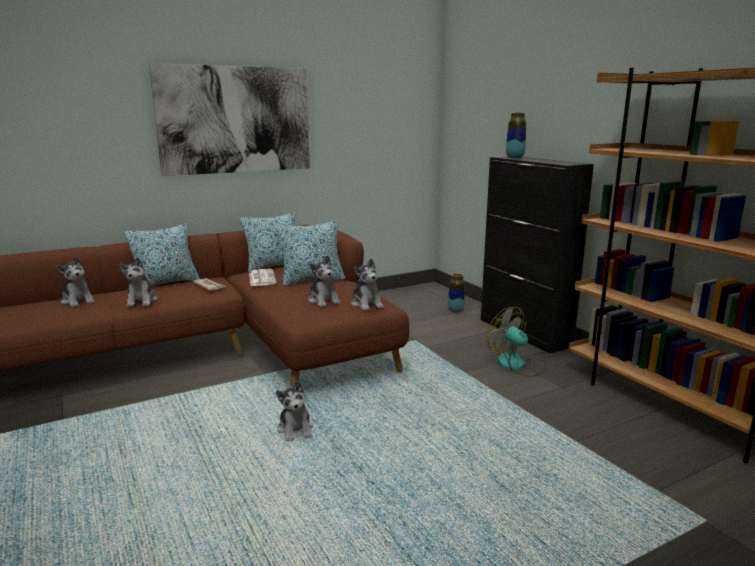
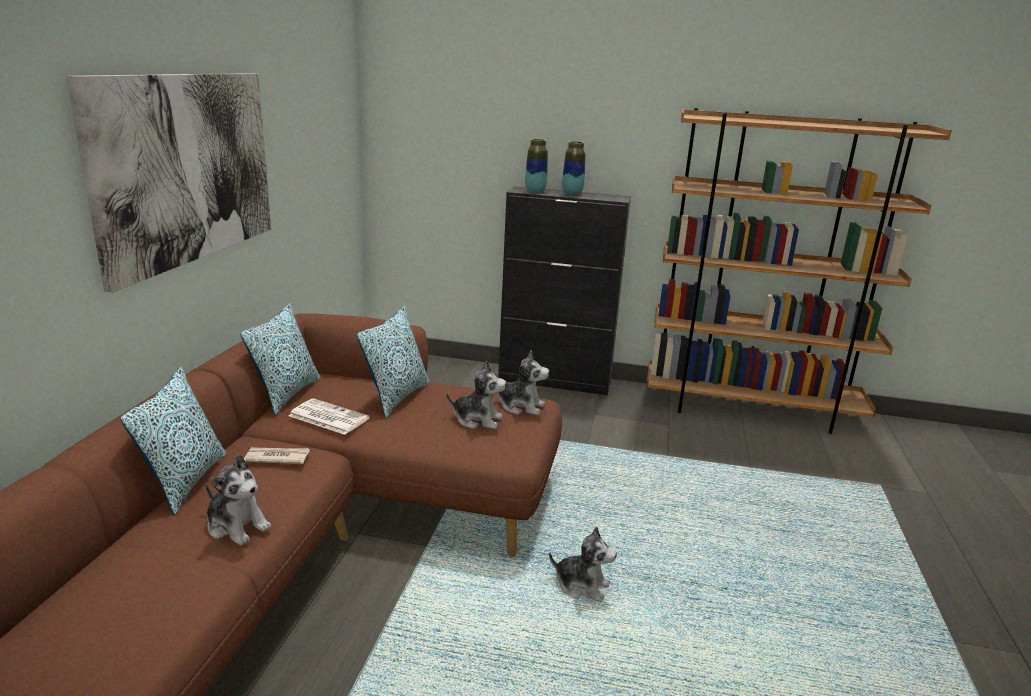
camera: 50 degrees left, 5 degrees up
plush toy [56,256,95,307] -> none
vase [448,274,465,312] -> vase moved to [562,141,585,195]
fan [486,307,547,377] -> none

